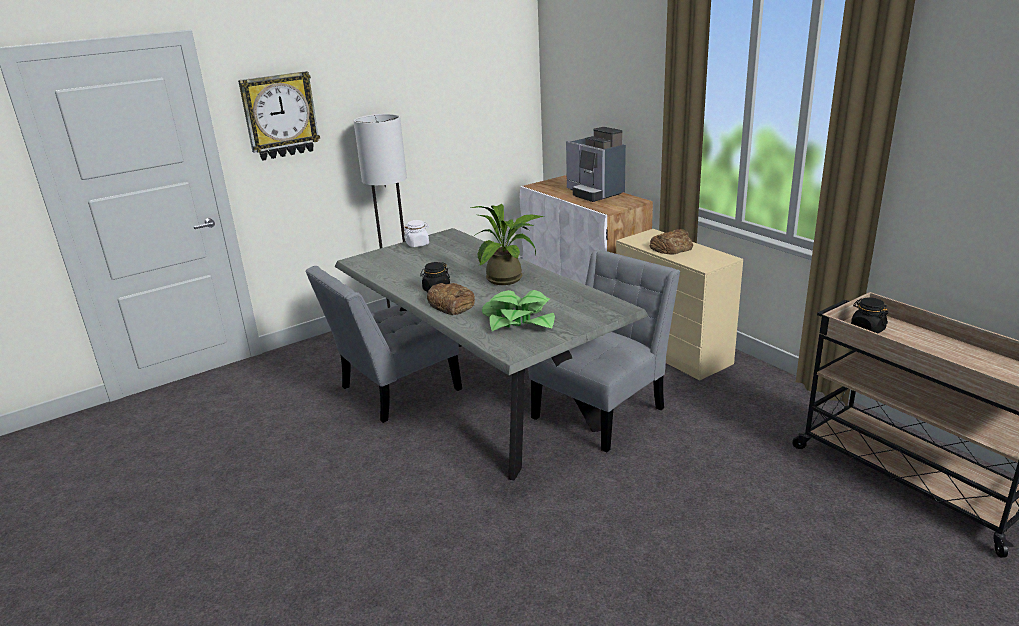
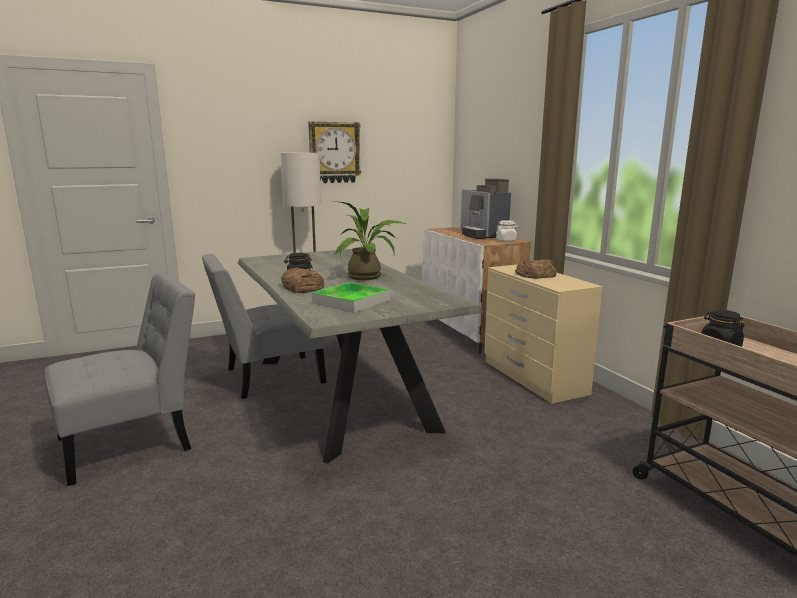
camera: 10 degrees right, 10 degrees down
wall clock [238,71,320,160] -> wall clock moved to [308,121,361,183]
white jar [404,220,429,247] -> white jar moved to [496,220,518,242]
potted plant [482,290,555,331] -> tray [312,282,390,313]
grey chair [528,250,680,453] -> grey chair moved to [45,273,196,486]

